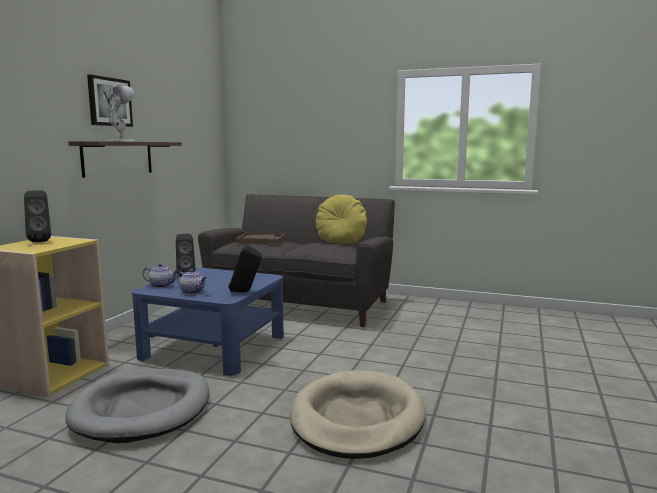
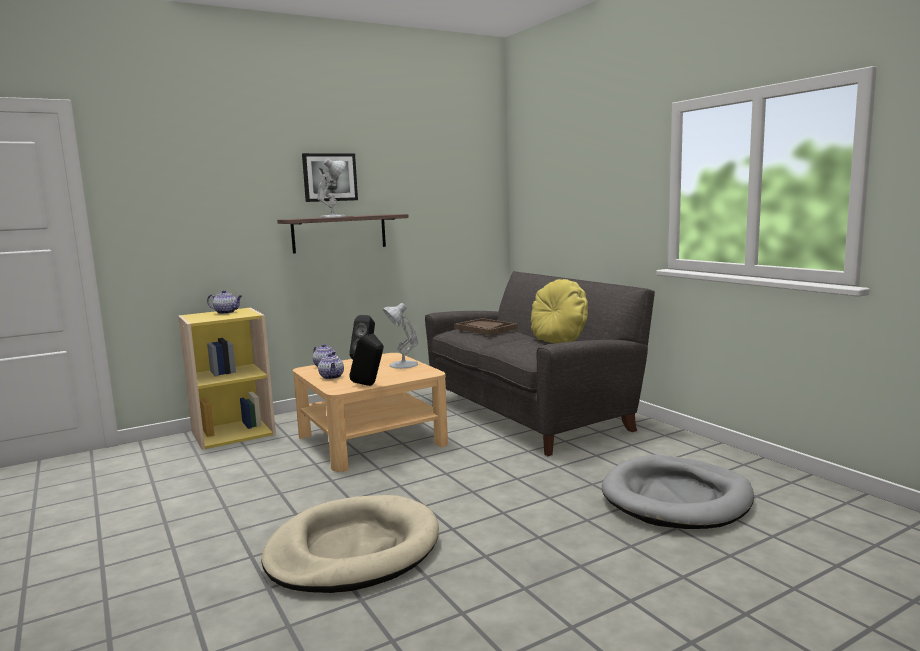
camera: 40 degrees right, 0 degrees up
black speaker [24,190,51,242] -> teapot [207,290,242,314]
grey dog bed [65,369,209,443] -> grey dog bed moved to [602,454,754,529]
blue coffee table [132,268,284,376] -> beige coffee table [293,353,448,472]
none -> white table lamp [383,303,418,369]

